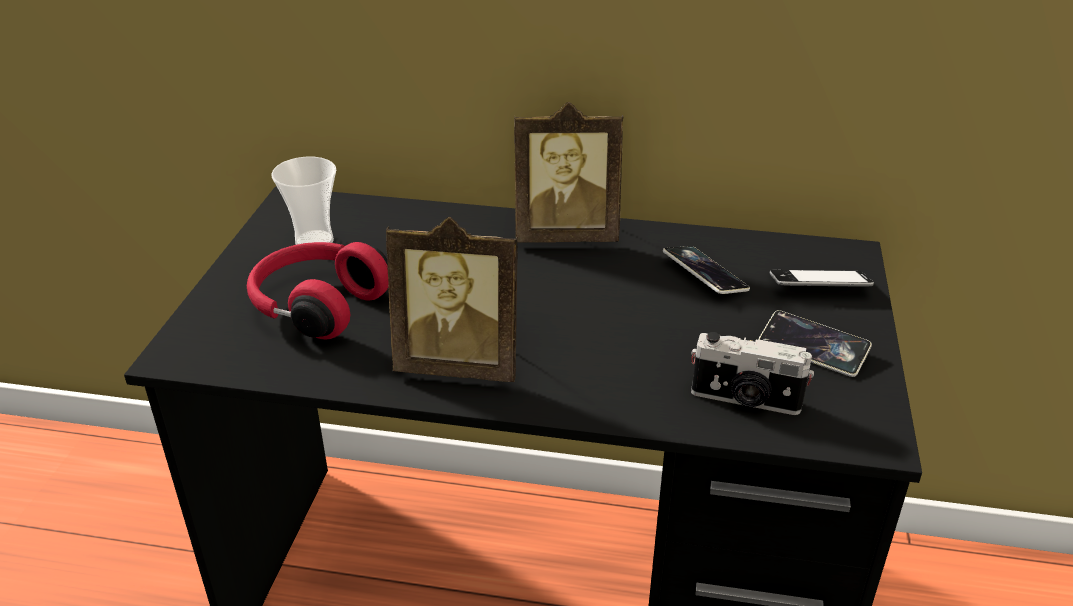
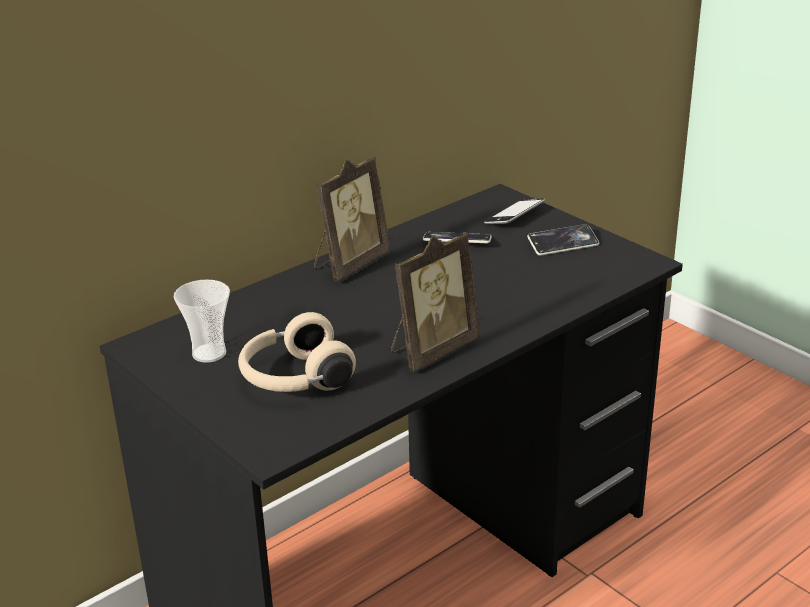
camera: 50 degrees left, 5 degrees down
red headphones [247,242,388,340] -> beige headphones [238,312,356,392]
camera [691,332,814,415] -> none

